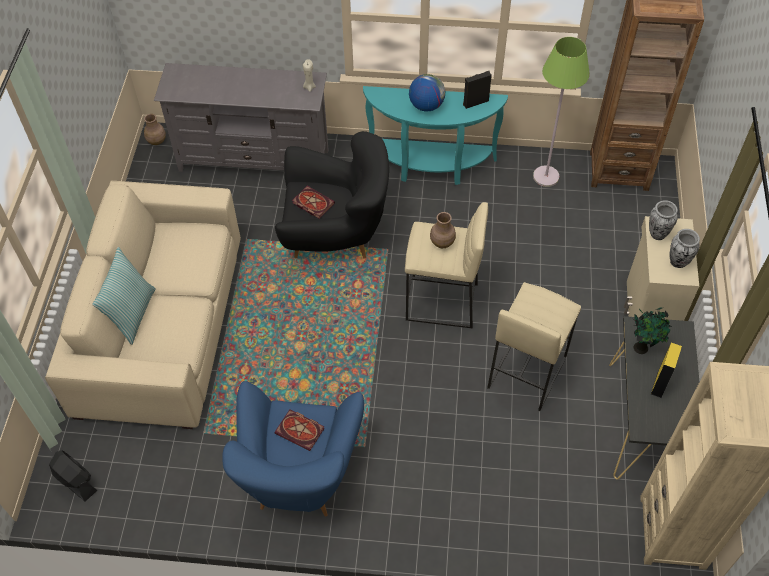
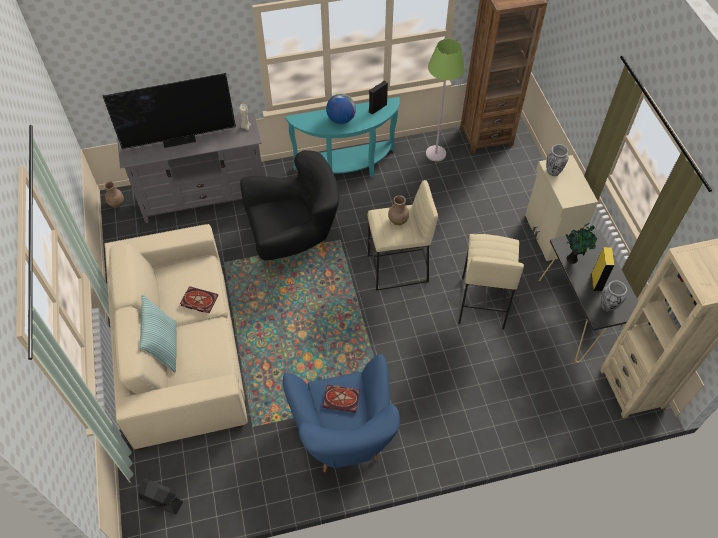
camera: 20 degrees left, 0 degrees up
book [292,186,335,219] -> book moved to [180,286,218,314]
vase [669,229,700,268] -> vase moved to [601,281,627,312]
none -> television [103,73,236,149]

